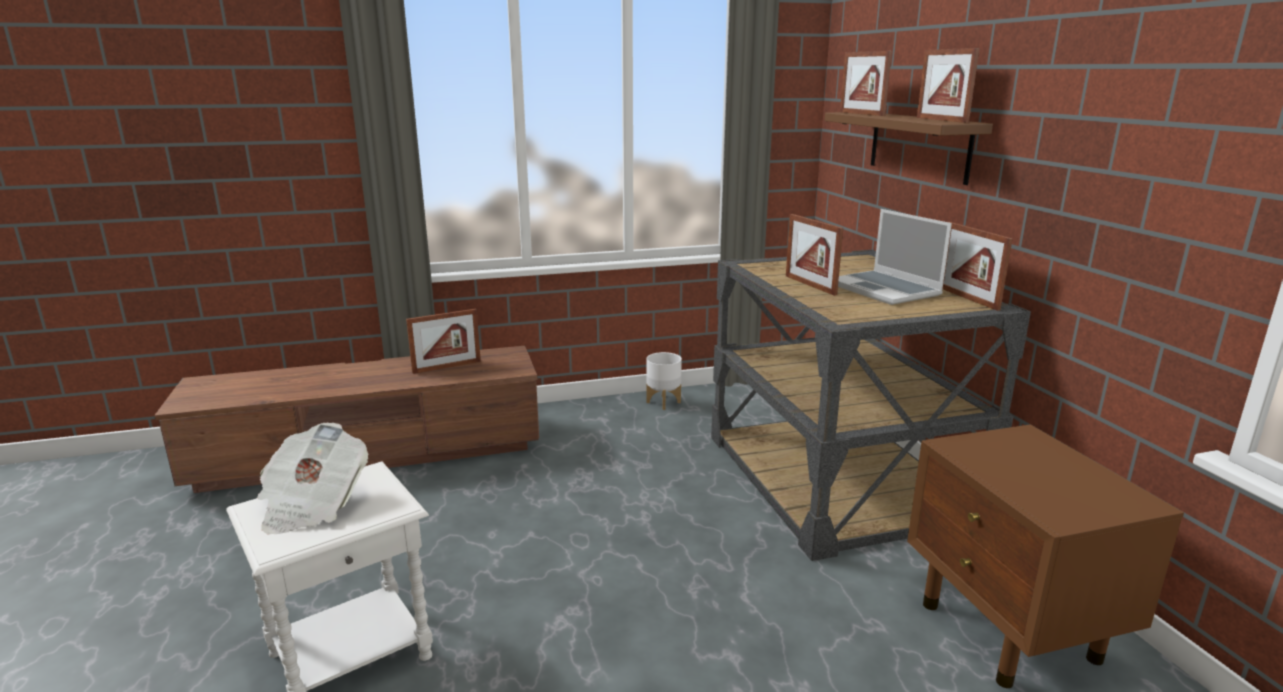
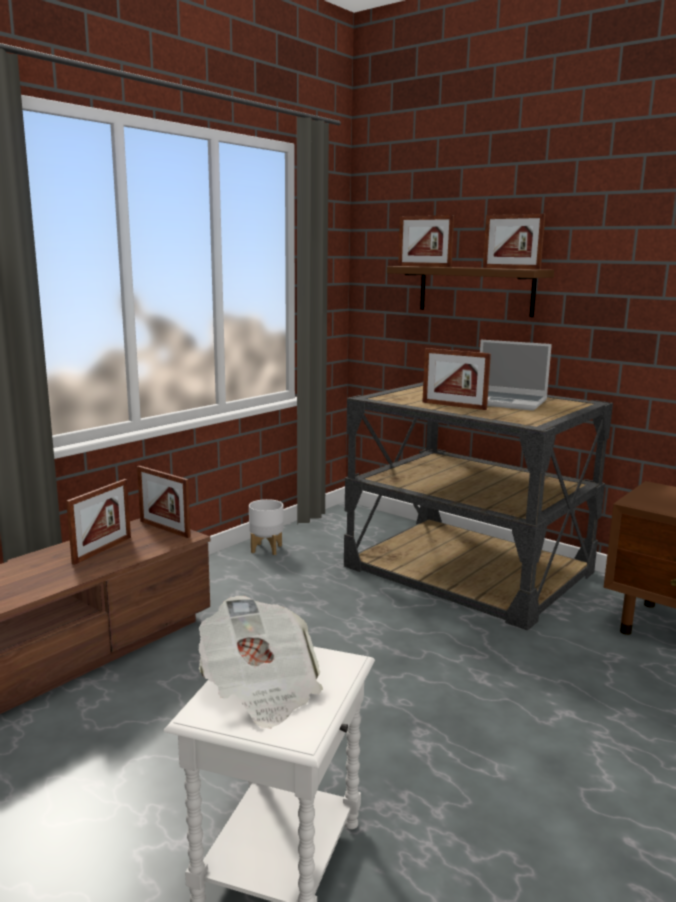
camera: 35 degrees left, 5 degrees down
picture frame [942,222,1013,311] -> picture frame moved to [137,466,191,538]

